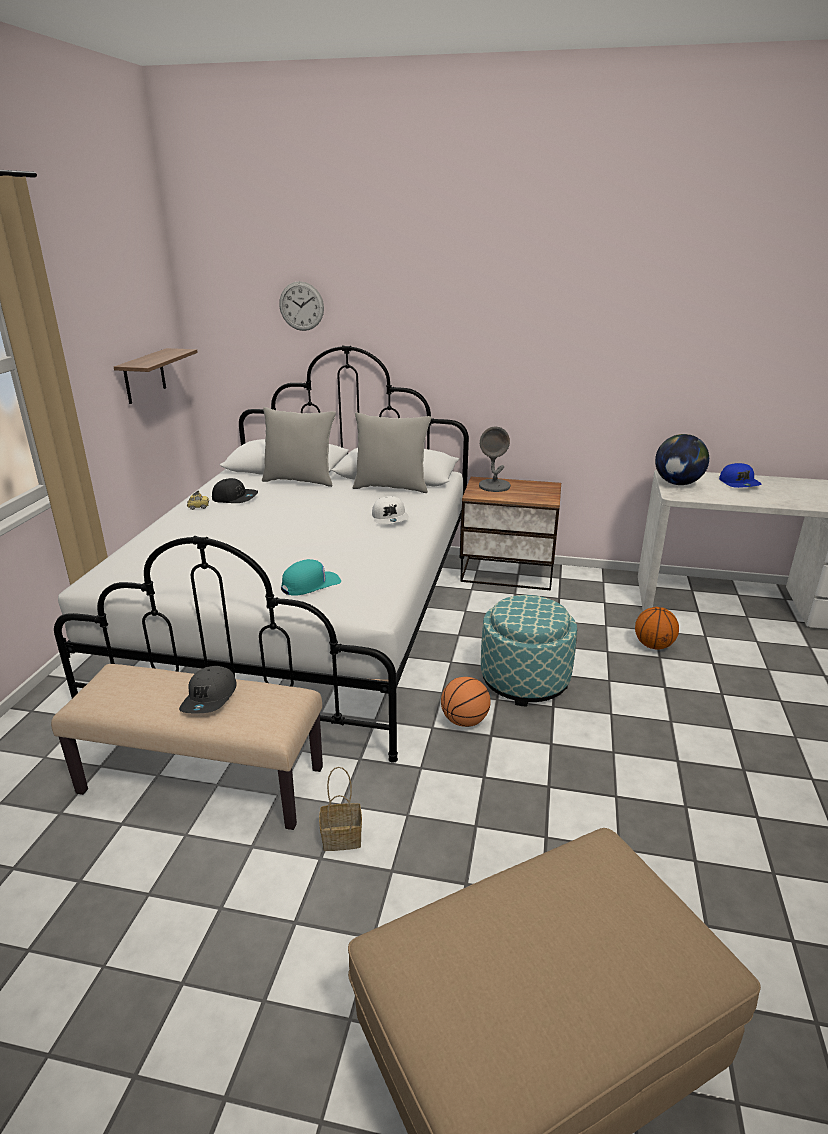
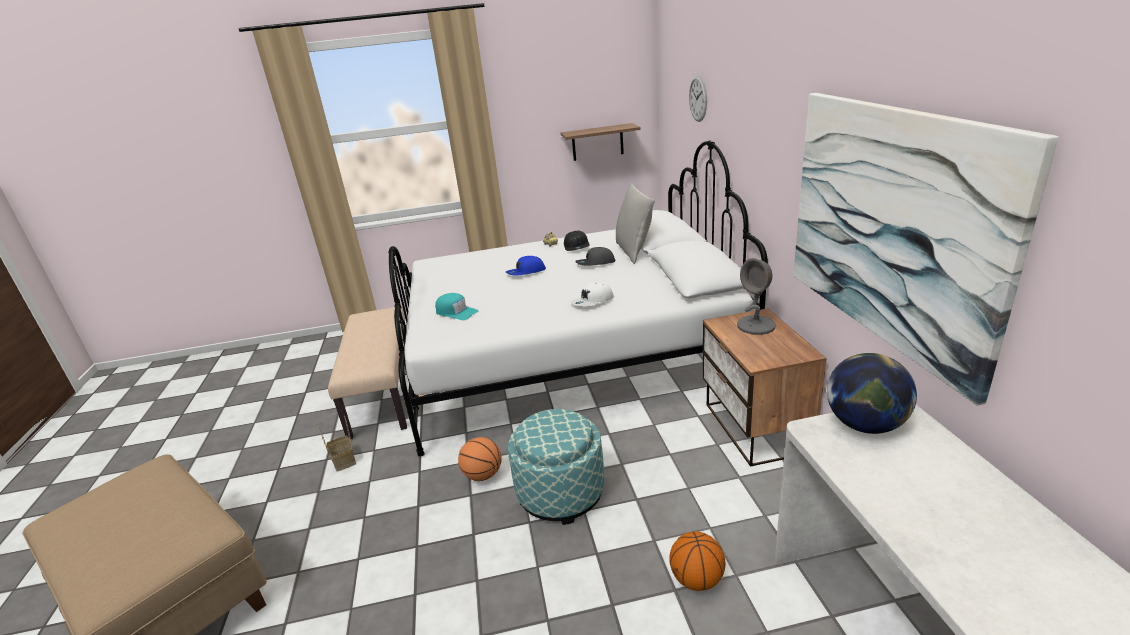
camera: 70 degrees right, 0 degrees up
grey cap [179,666,237,713] -> grey cap moved to [575,247,616,266]
grey pillow [353,412,432,493] -> none
blue cap [719,463,761,488] -> blue cap moved to [506,256,546,276]
none -> picture [793,93,1059,406]

